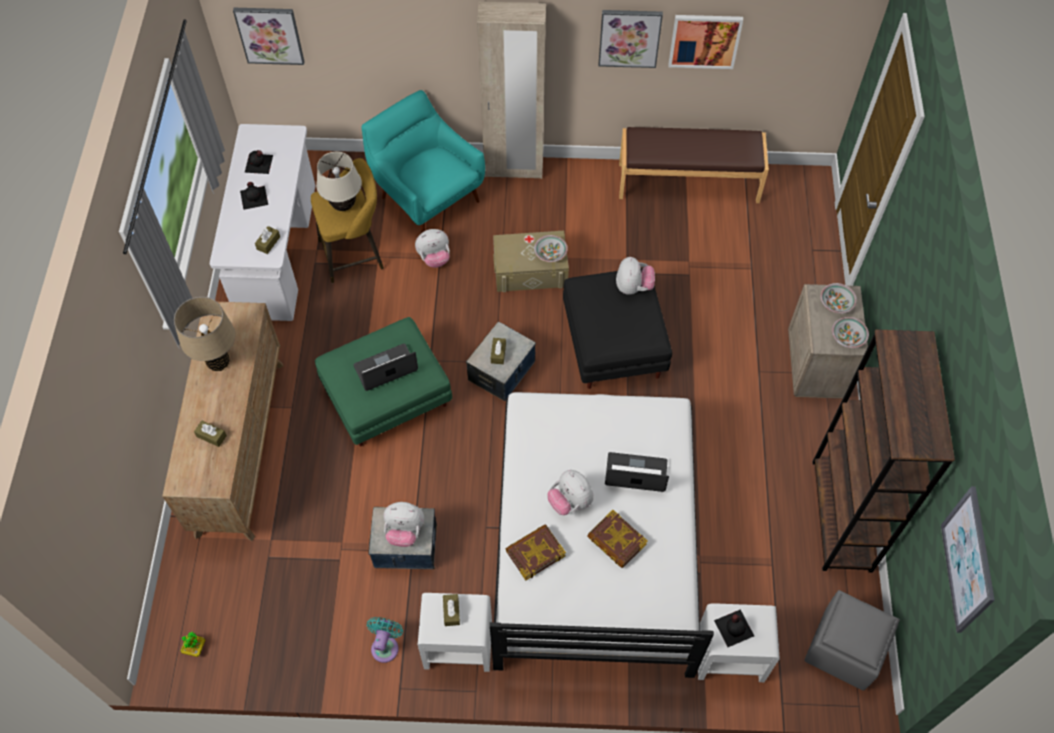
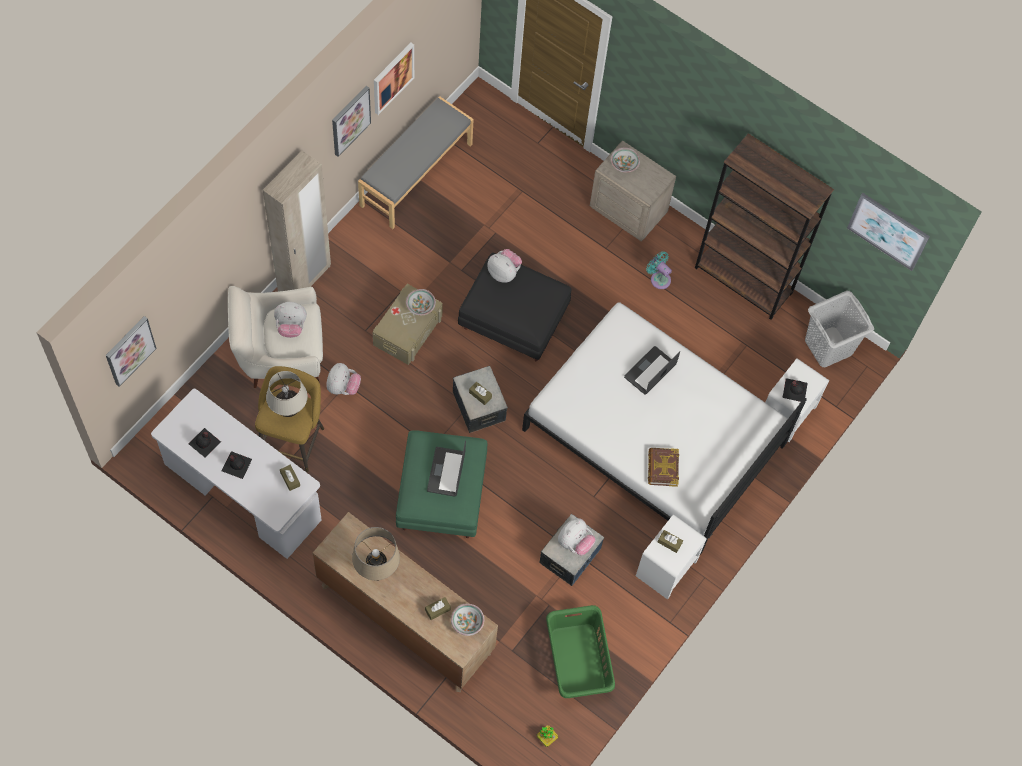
camera: 60 degrees left, 5 degrees up
turquoise armchair [361,90,485,233] -> white armchair [228,286,323,388]
turquoise fan [367,617,403,663] -> turquoise fan moved to [646,251,672,289]
plush toy [547,470,594,515] -> plush toy moved to [274,302,307,338]
book [587,510,648,568] -> none
brown bench [619,127,769,203] -> grey bench [358,96,474,229]
grey ottoman [804,590,900,691] -> grey laundry basket [805,291,874,367]
bowl [832,317,869,348] -> bowl moved to [451,604,484,636]
none -> green laundry basket [546,605,615,698]

